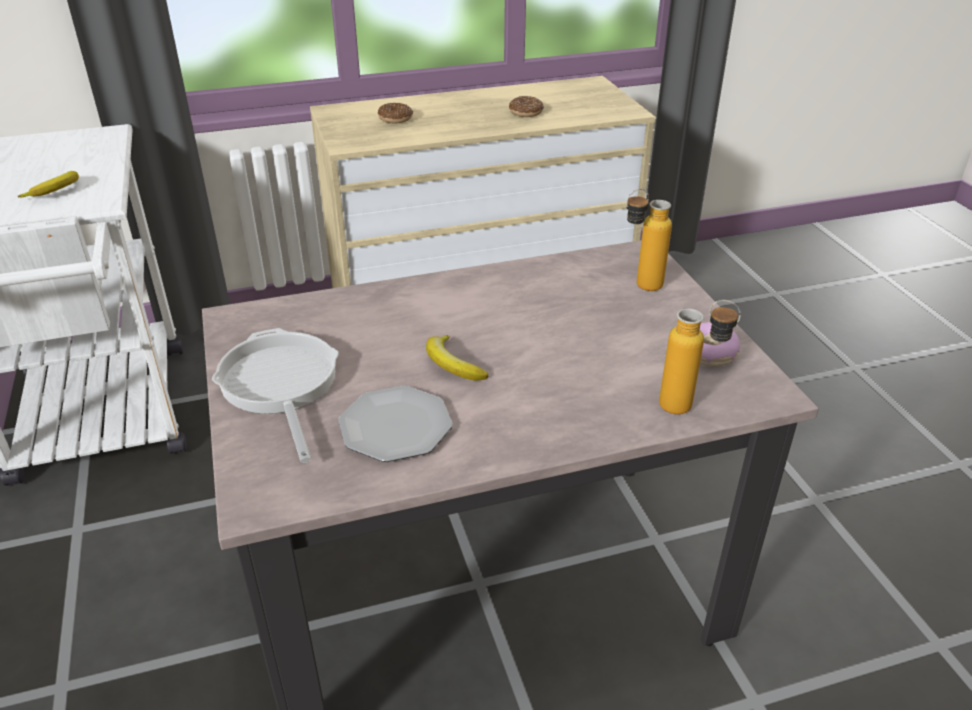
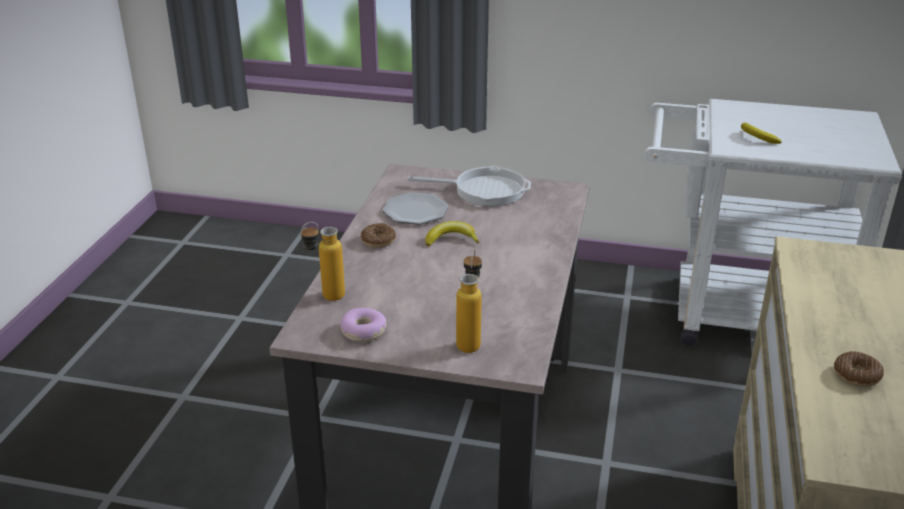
camera: 120 degrees right, 5 degrees down
donut [378,103,413,123] -> donut moved to [361,223,396,248]

